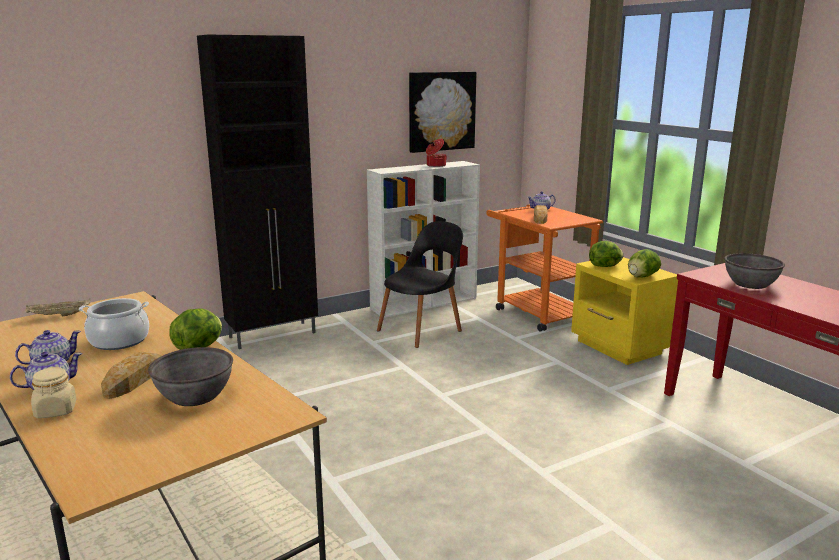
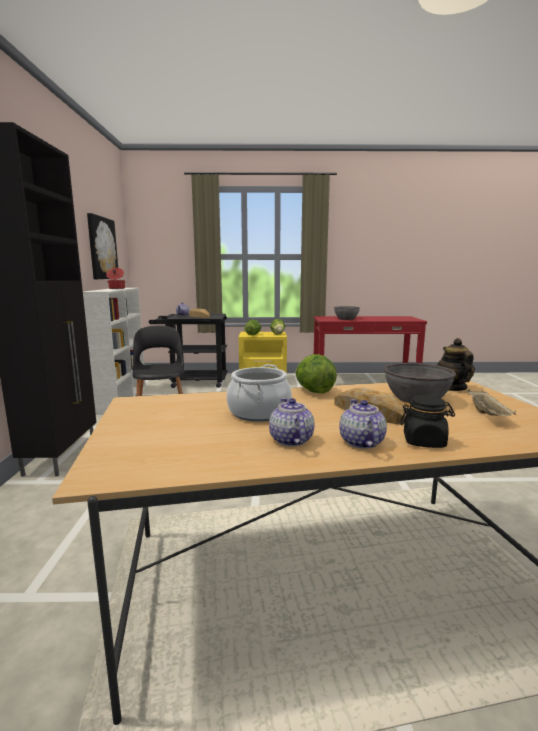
camera: 60 degrees left, 5 degrees down
beige tray [26,298,90,316] -> beige tray moved to [467,389,516,416]
beige jar [31,366,76,418] -> black jar [400,395,455,448]
orange cart [486,204,603,332] -> black cart [149,314,228,388]
none -> teapot [437,338,475,391]

